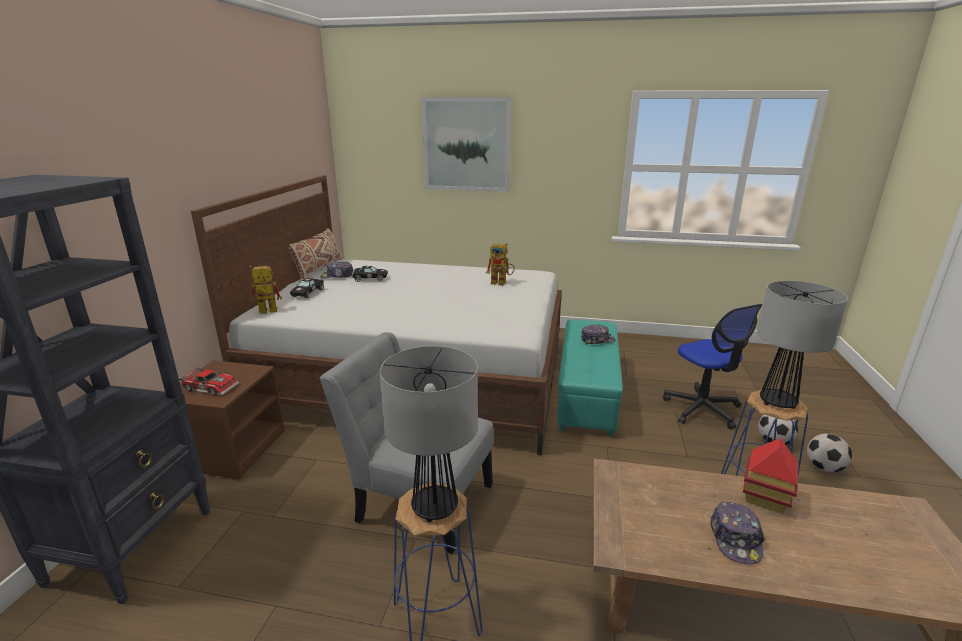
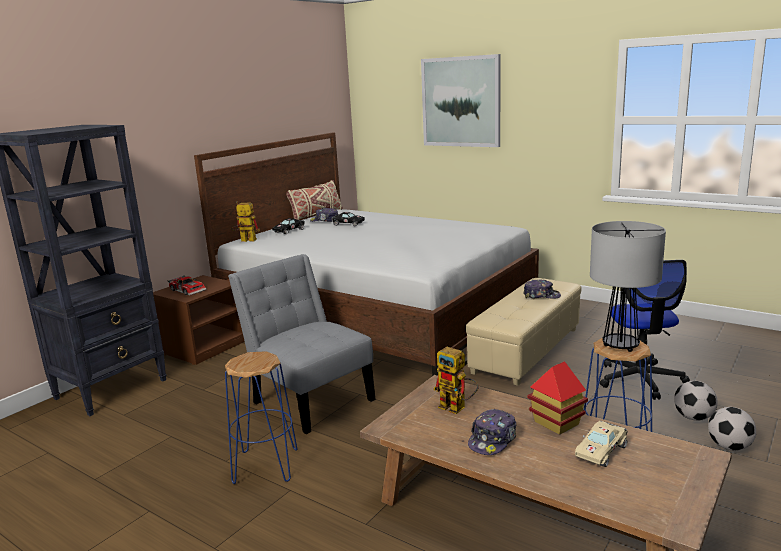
camera: 25 degrees right, 5 degrees down
table lamp [379,346,478,523] -> none
toy robot [486,243,515,286] -> toy robot moved to [433,347,479,414]
turquoise ottoman [557,319,623,436] -> beige ottoman [466,278,582,386]
none -> beige toy car [575,421,627,467]

